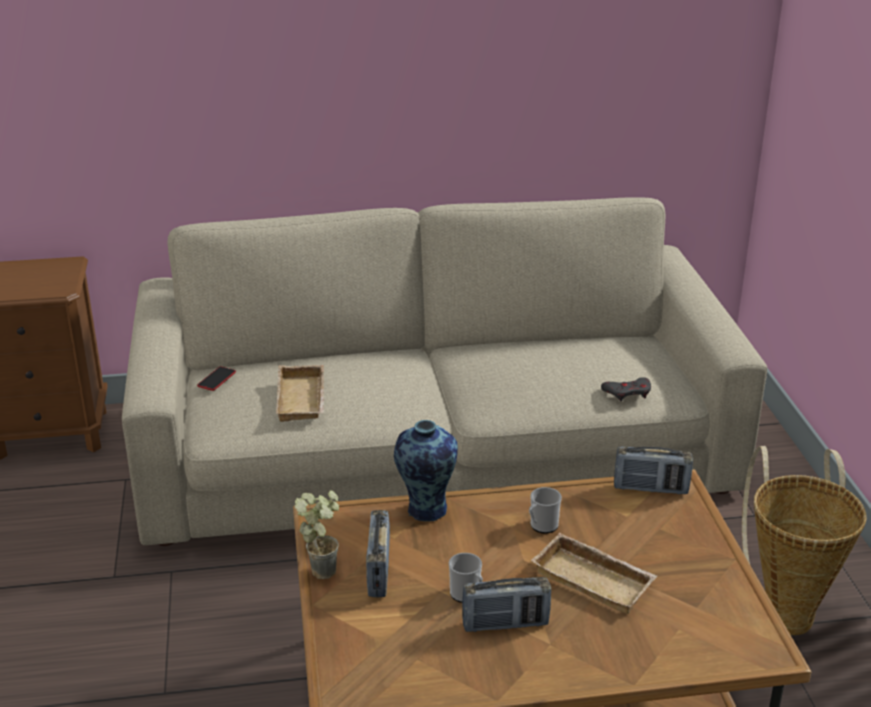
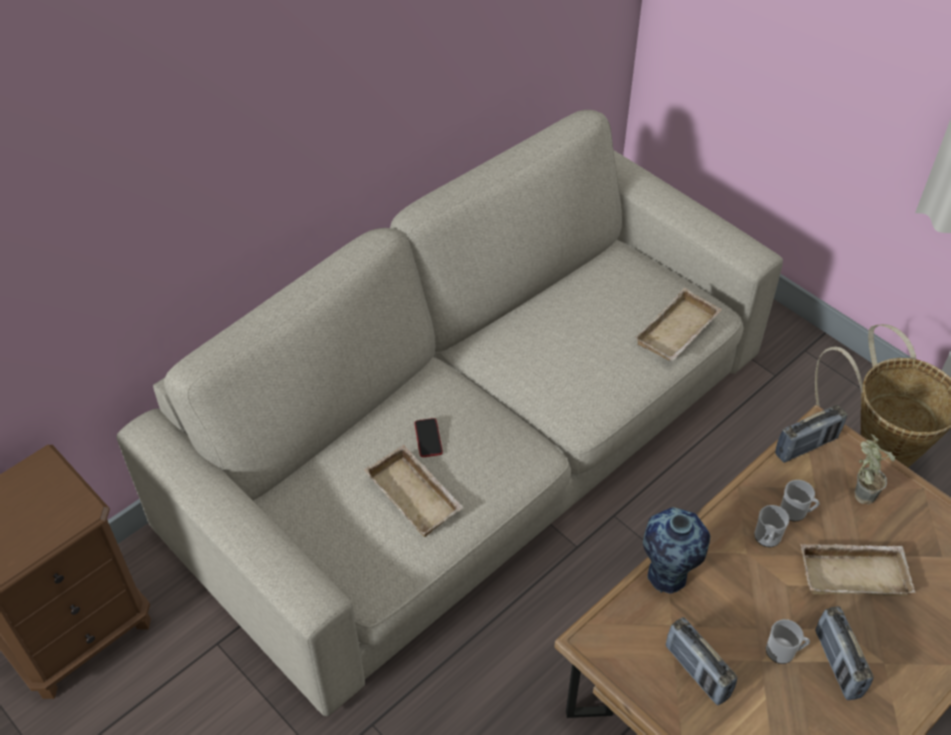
camera: 35 degrees left, 20 degrees up
phone [197,367,236,391] -> phone moved to [414,418,443,457]
potted plant [295,491,339,579] -> potted plant moved to [854,434,895,505]
radio [462,577,551,632] -> radio turned 120 degrees clockwise [815,606,873,700]
grey game controller [601,377,651,402] -> beige tray [635,288,722,361]
none -> mug [780,480,820,521]

